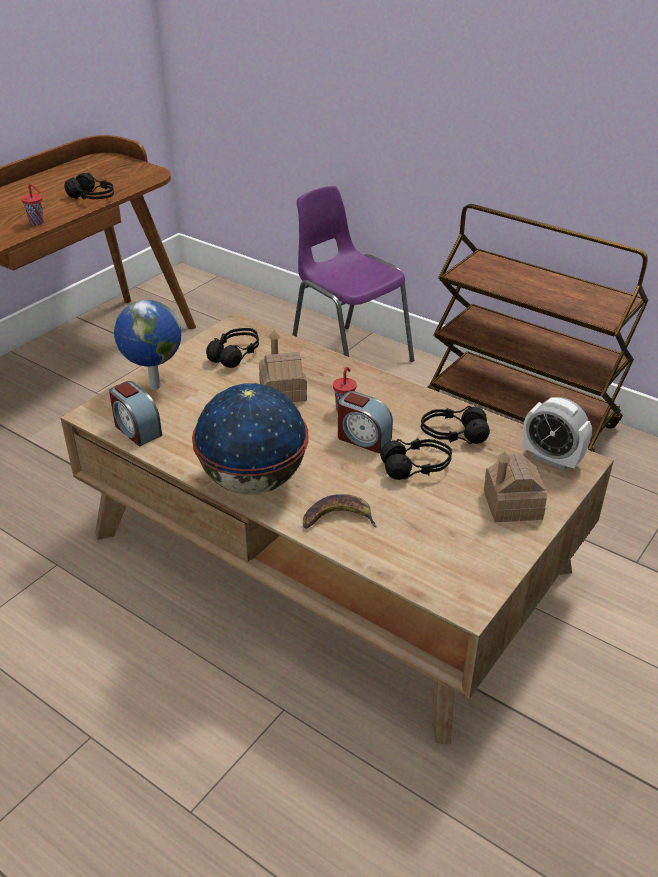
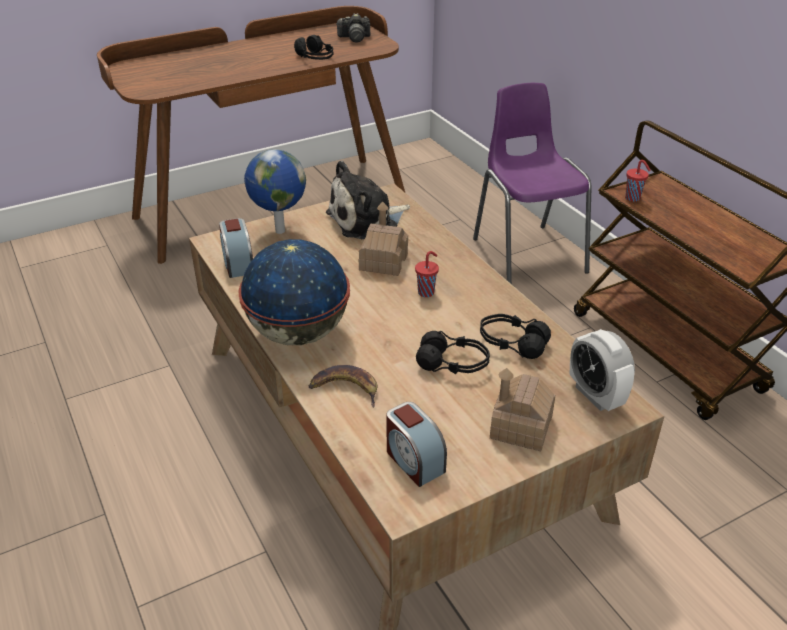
camera: 25 degrees right, 0 degrees up
red cup [21,184,44,226] -> red cup moved to [625,160,651,202]
black headphones [206,328,259,368] -> plush toy [326,160,410,239]
alarm clock [338,391,393,454] -> alarm clock moved to [386,402,447,487]
none -> camera [336,13,370,43]

